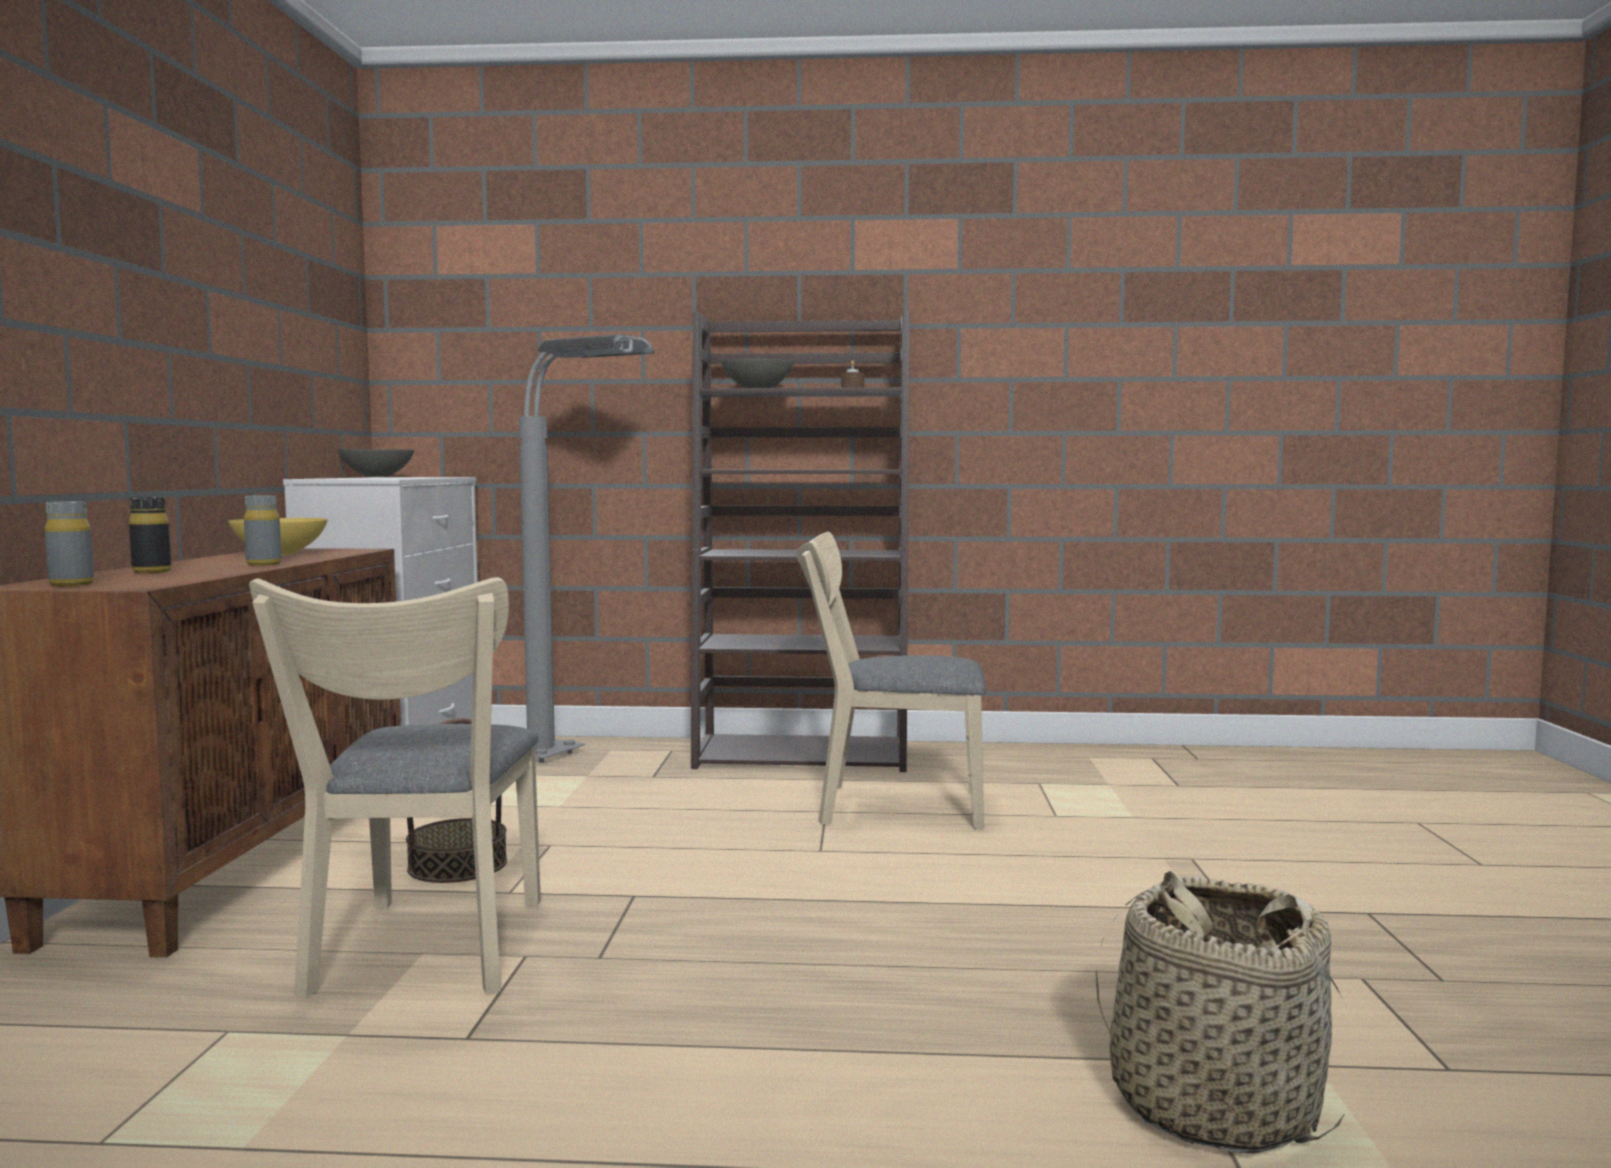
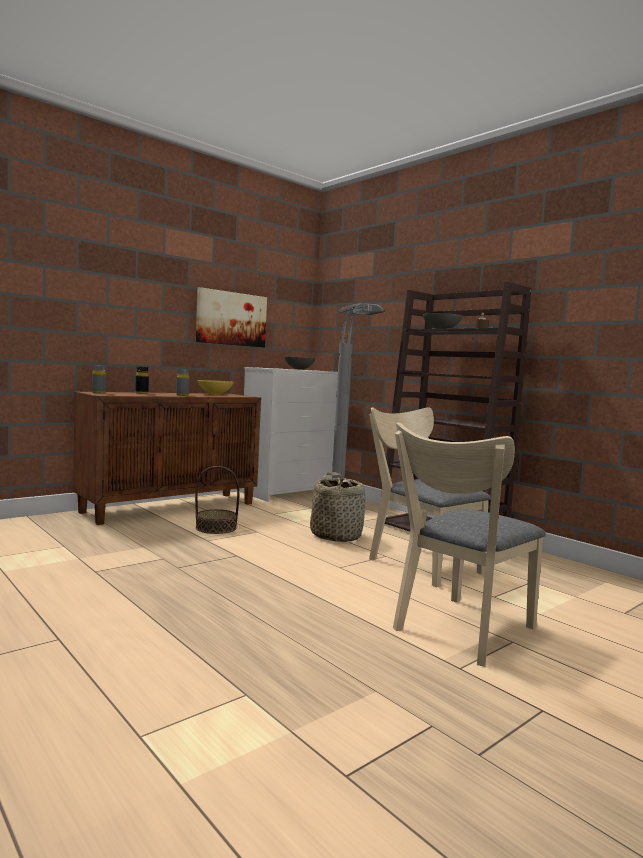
camera: 45 degrees right, 0 degrees up
beige chair [249,577,541,998] -> beige chair moved to [393,422,546,667]
basket [1096,871,1346,1154] -> basket moved to [310,472,366,542]
none -> picture [196,287,267,347]

